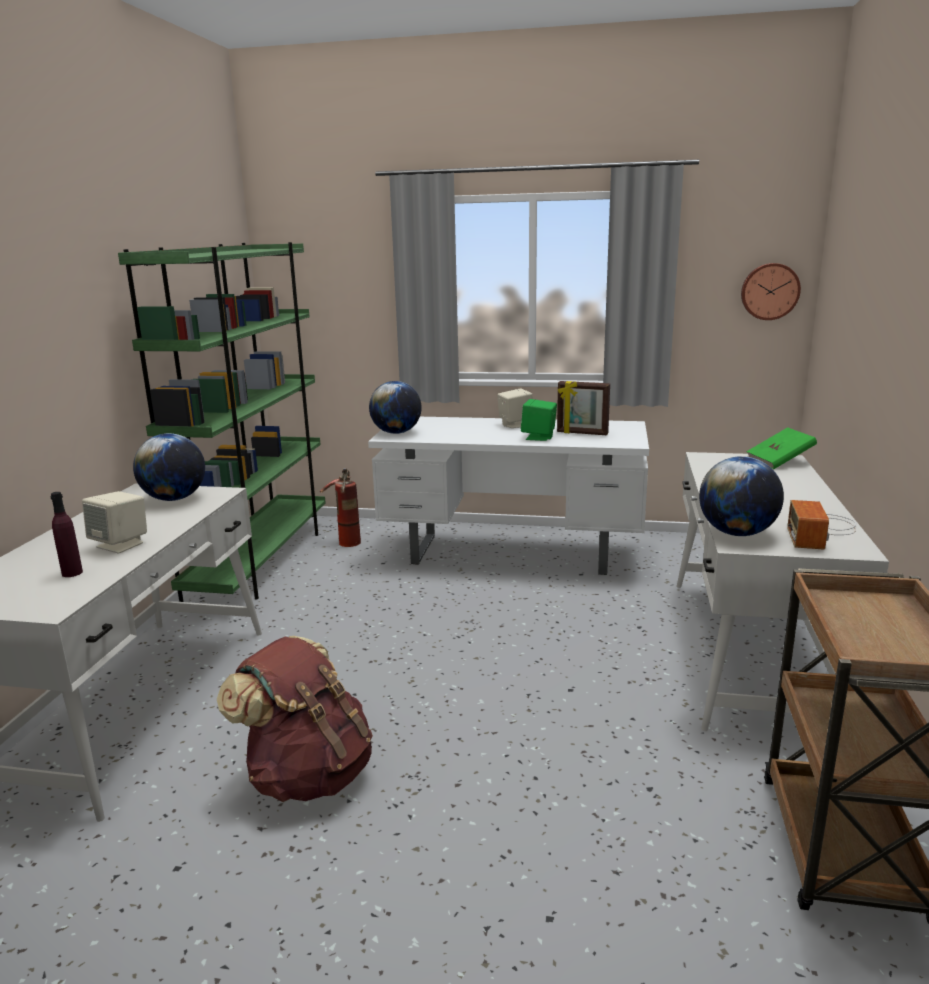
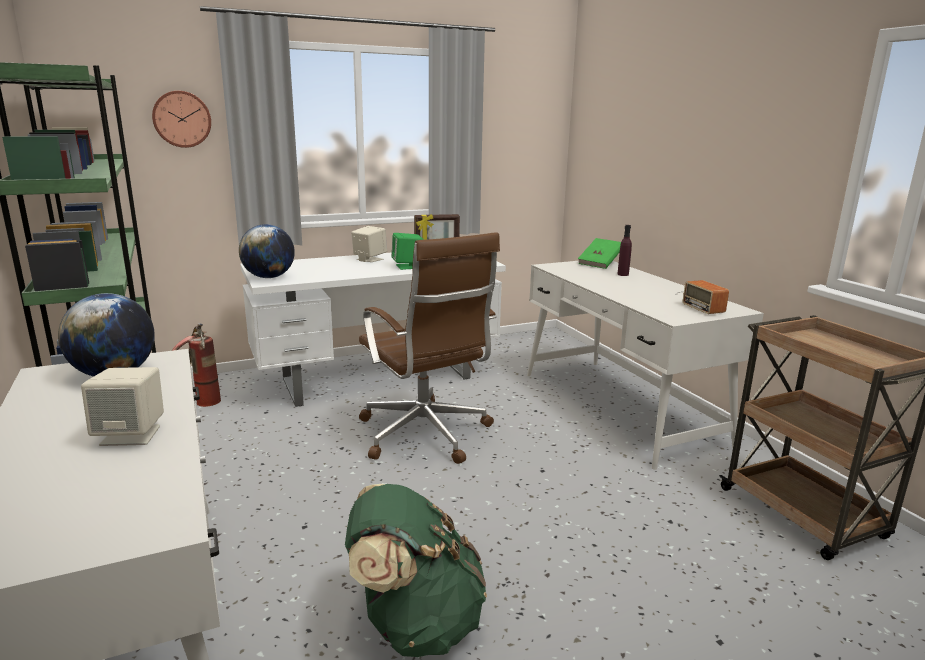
camera: 35 degrees left, 0 degrees up
purple bottle [50,492,83,577] -> purple bottle moved to [617,225,632,276]
brown backpack [217,636,373,802] -> green backpack [345,484,487,657]
globe [699,456,784,536] -> none
wall clock [741,263,801,320] -> wall clock moved to [152,91,211,148]
none -> brown office chair [359,232,500,464]

